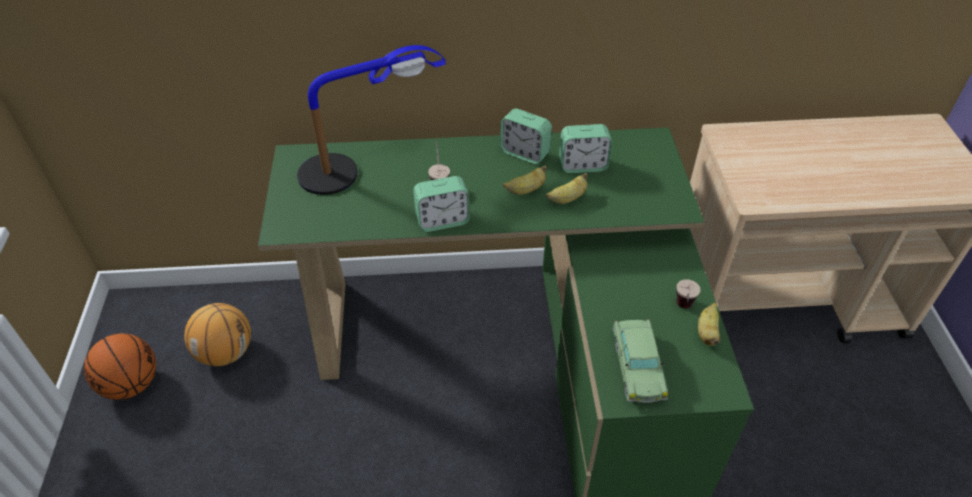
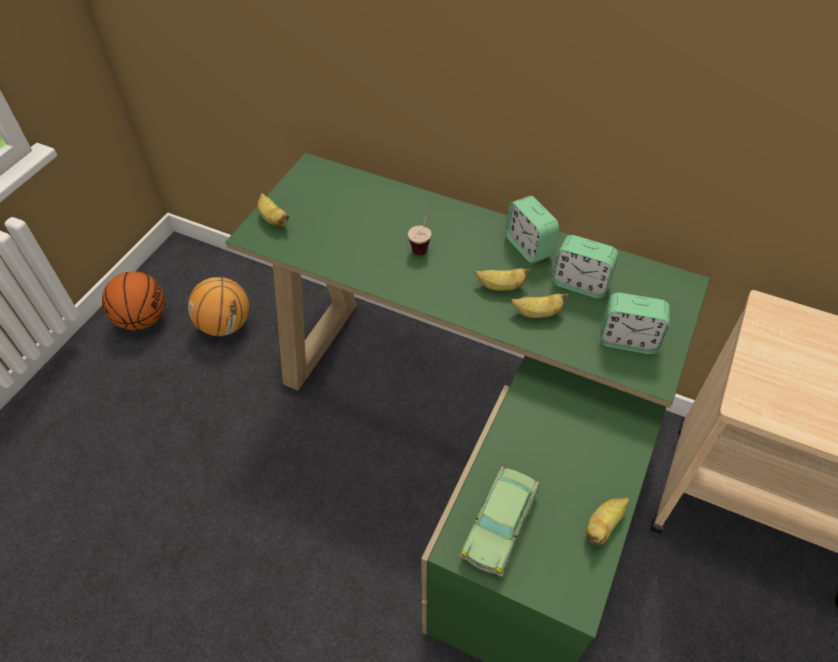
camera: 30 degrees right, 5 degrees up
table lamp [297,45,446,195] -> none
alarm clock [413,176,470,232] -> alarm clock moved to [600,293,670,354]
cup [677,279,701,309] -> none
none -> banana [258,193,289,226]

